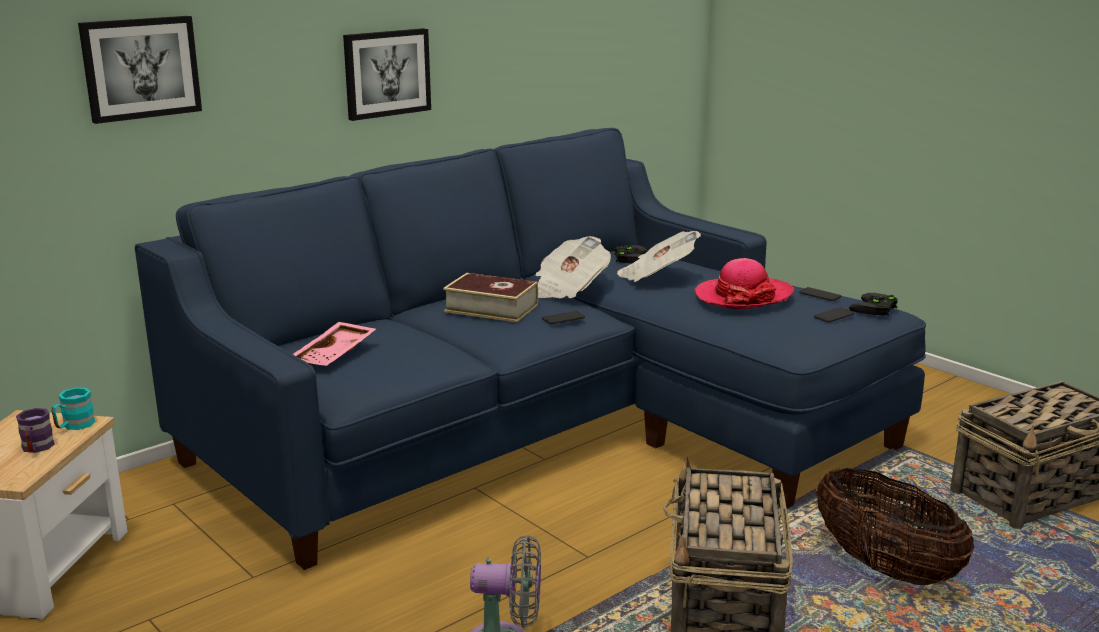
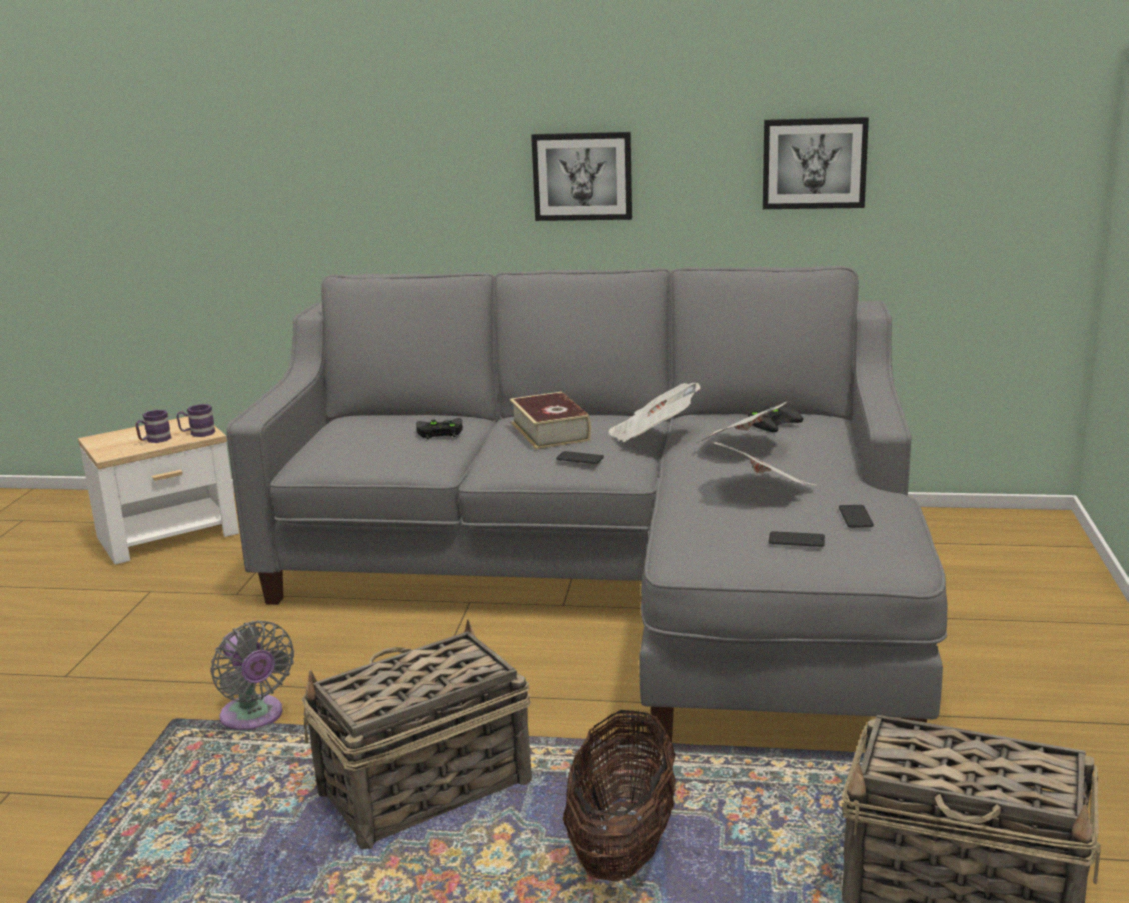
camera: 50 degrees right, 0 degrees up
turquoise mug [52,388,95,430] -> purple mug [177,404,215,437]
picture [78,16,202,124] -> picture moved to [763,117,869,209]
blue sofa [135,128,926,570] -> grey sofa [226,266,948,747]
pink tray [293,322,376,366] -> none
hat [694,258,794,309] -> newspaper [713,442,816,485]
black game controller [849,293,898,316] -> black game controller moved to [416,418,463,439]

